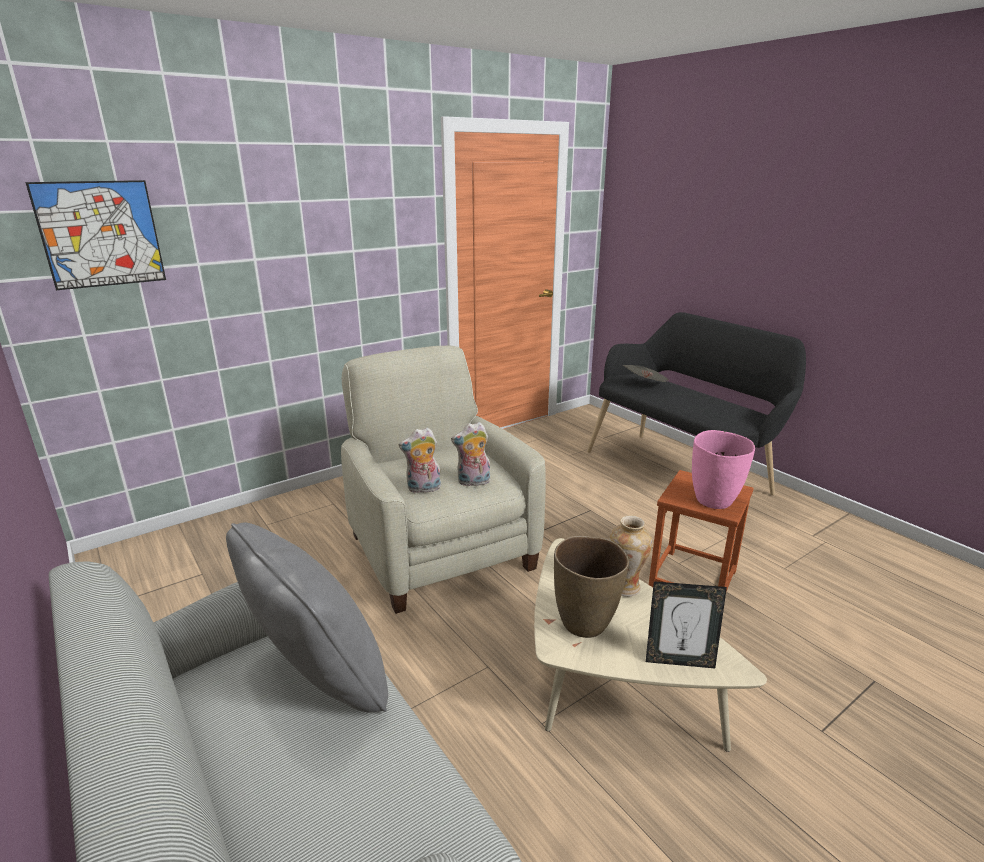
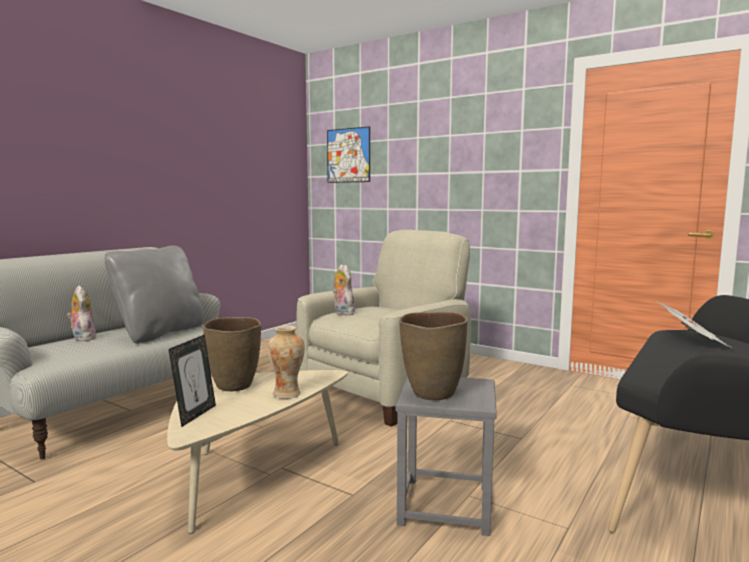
camera: 70 degrees right, 15 degrees down
plush toy [451,422,490,486] -> plush toy moved to [67,286,96,341]
picture frame [646,581,727,668] -> picture frame turned 150 degrees counterclockwise [168,334,216,427]
brown stool [649,470,754,592] -> grey stool [396,377,497,536]
pink vase [692,430,755,509] -> brown vase [399,312,468,400]

